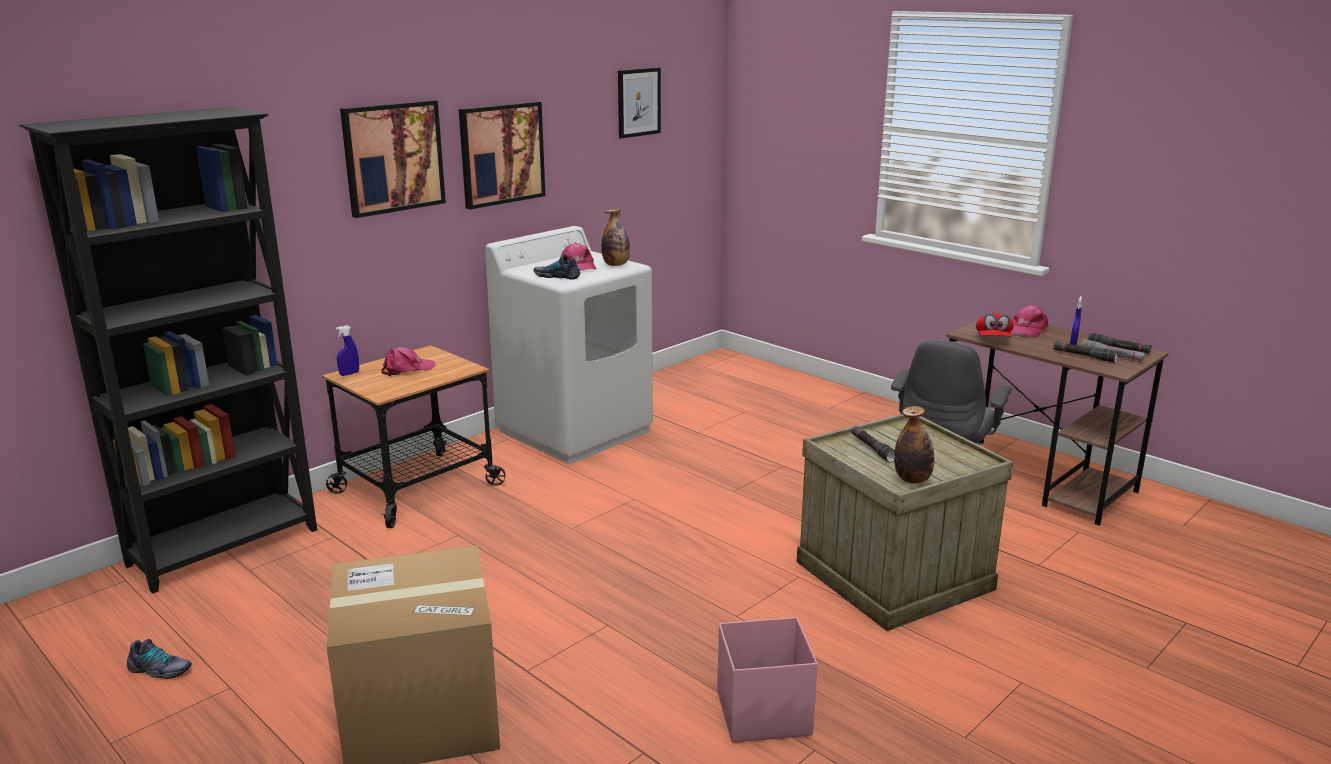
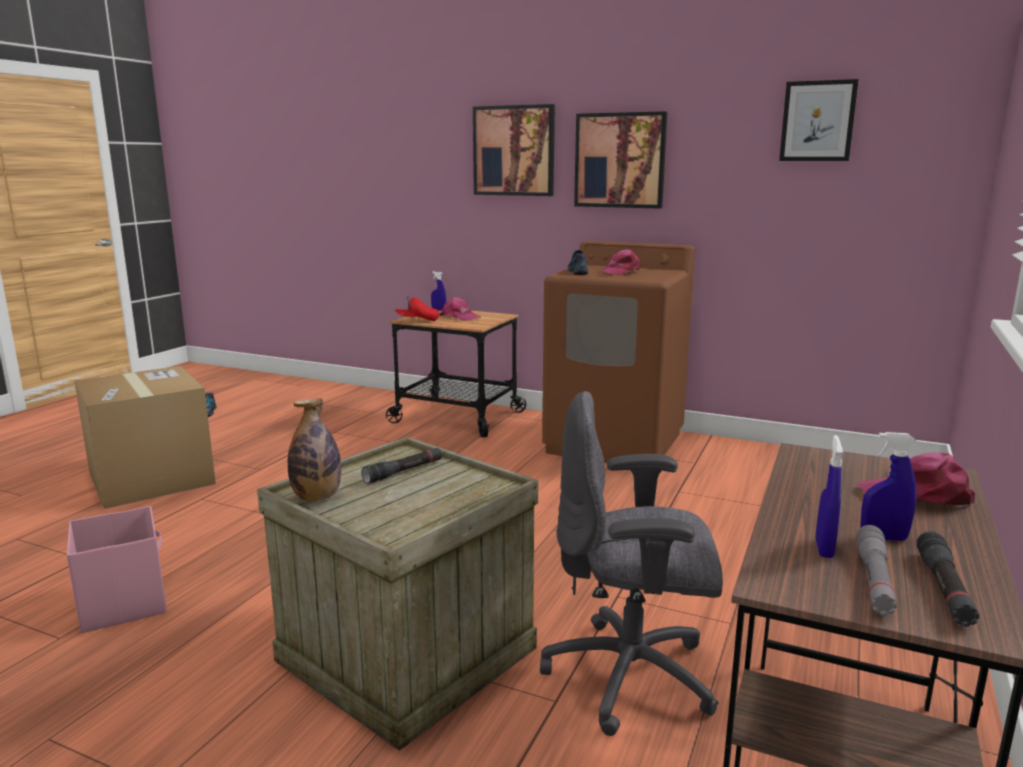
camera: 70 degrees right, 5 degrees down
black bookcase [19,107,317,594] -> none
white washing machine [485,226,653,464] -> brown washing machine [542,241,695,463]
bottle [601,209,630,266] -> none
red cap [976,313,1014,337] -> red cap moved to [395,295,439,321]
black flashlight [1053,342,1118,363] -> blue spray bottle [816,435,843,558]

